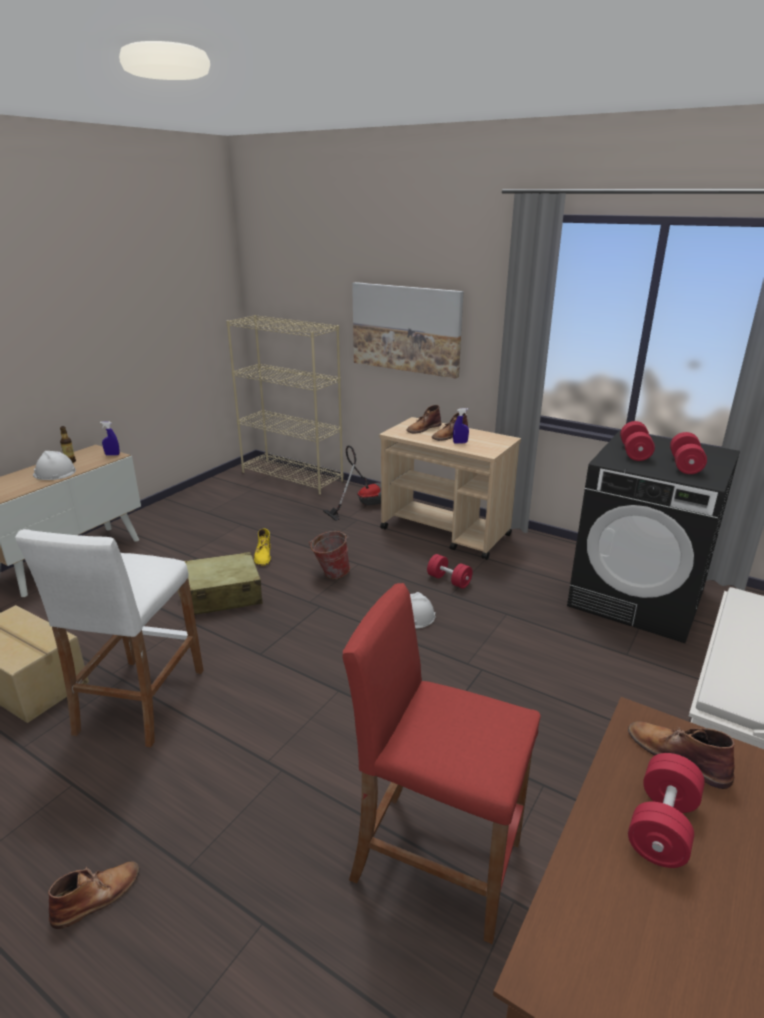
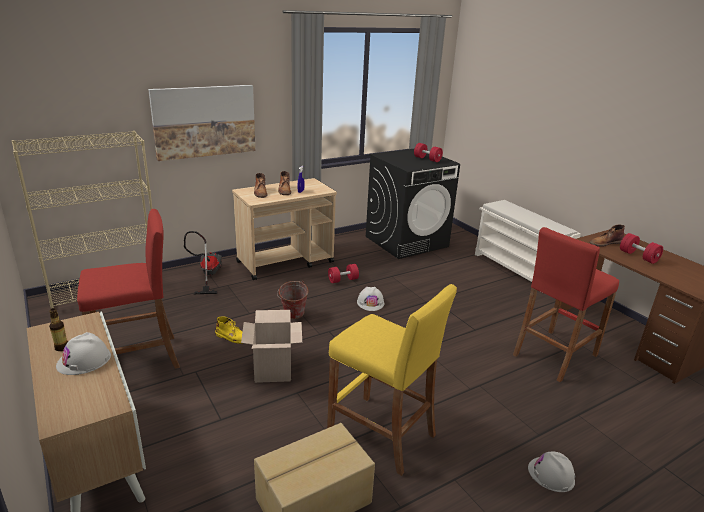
camera: 65 degrees left, 0 degrees up
white stool [15,529,203,747] -> yellow stool [327,284,457,476]
brown boot [48,861,140,929] -> white hard hat [528,451,575,492]
blue spray bottle [100,421,120,456] -> none
beige suitcase [178,552,263,615] -> cardboard box [241,310,302,383]
red dumbbell [620,421,655,461] -> none
none -> red stool [77,209,180,369]

